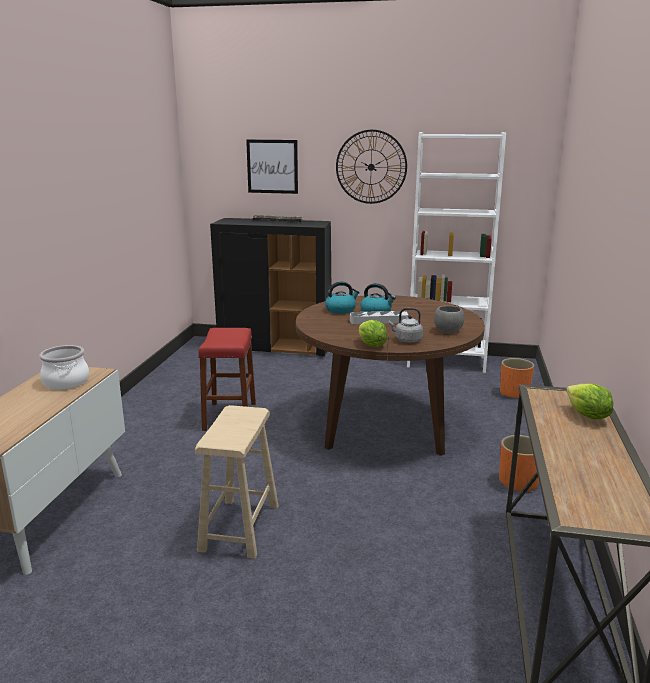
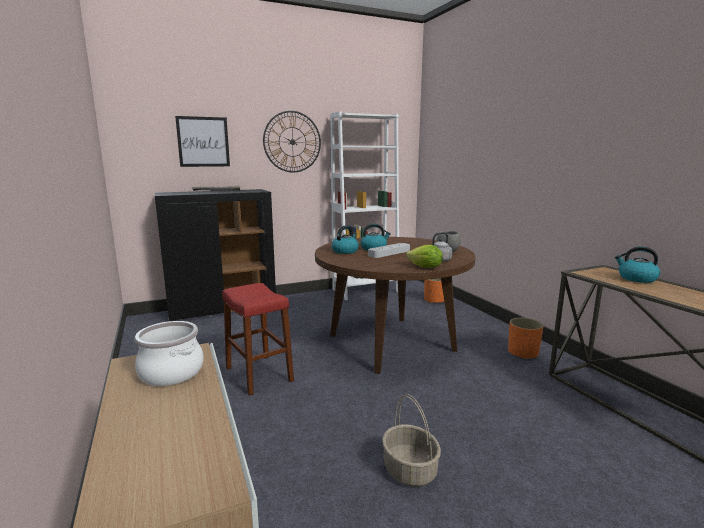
camera: 35 degrees left, 5 degrees down
beige stool [195,405,279,559] -> basket [382,394,441,487]
lettuce [566,383,613,419] -> kettle [615,246,660,283]

